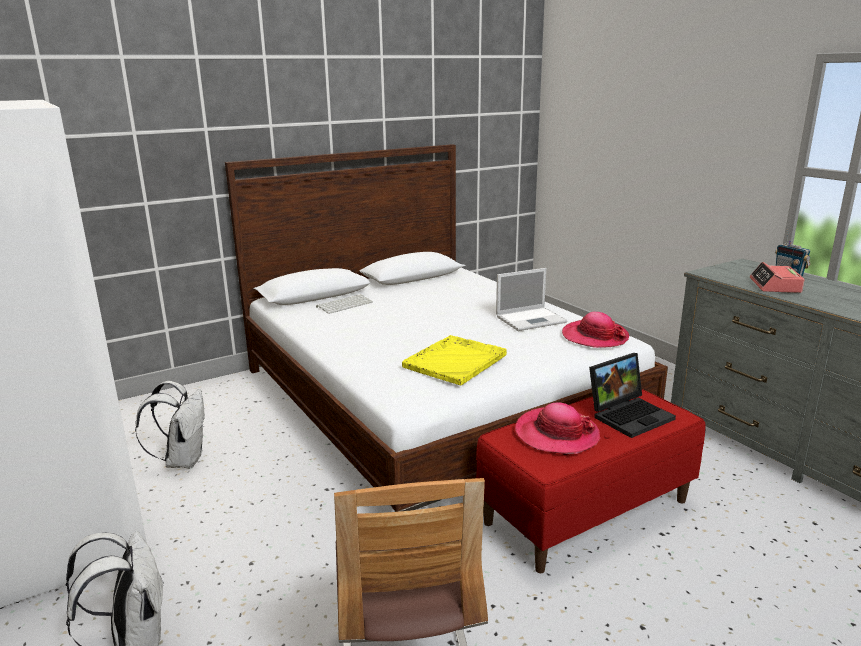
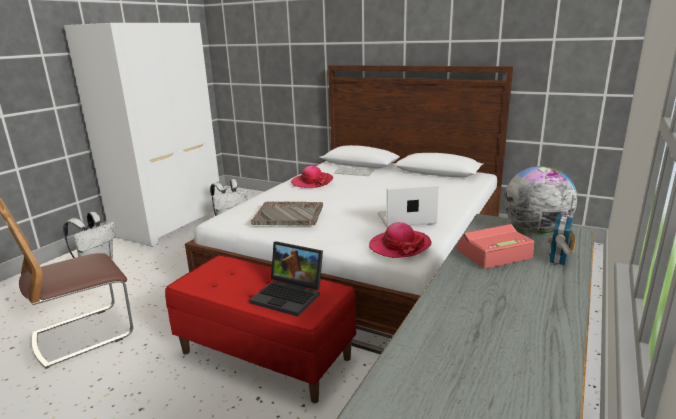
camera: 60 degrees right, 0 degrees up
yellow tray [402,335,507,385] -> grey tray [251,202,323,226]
laptop [496,268,567,331] -> laptop turned 135 degrees clockwise [378,184,439,228]
hat [515,402,600,454] -> hat moved to [291,166,333,188]
none -> globe [504,166,578,234]

